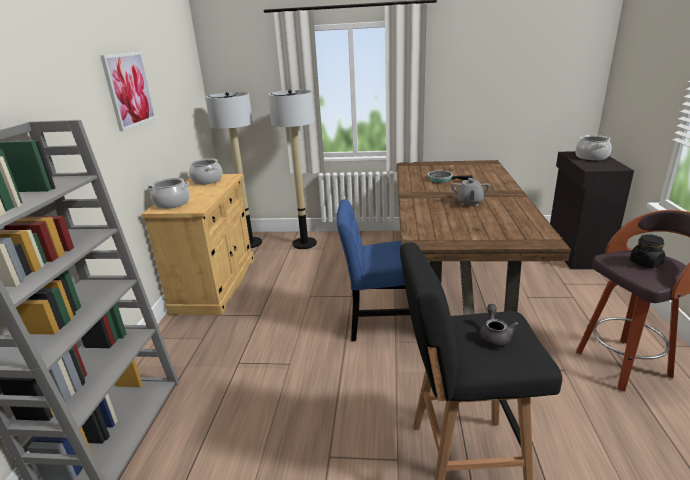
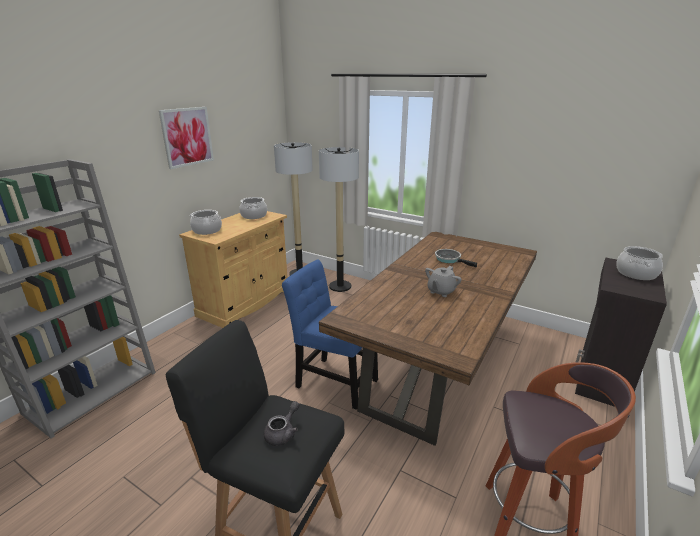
camera: 25 degrees right, 0 degrees up
black jar [630,234,665,268] -> none

